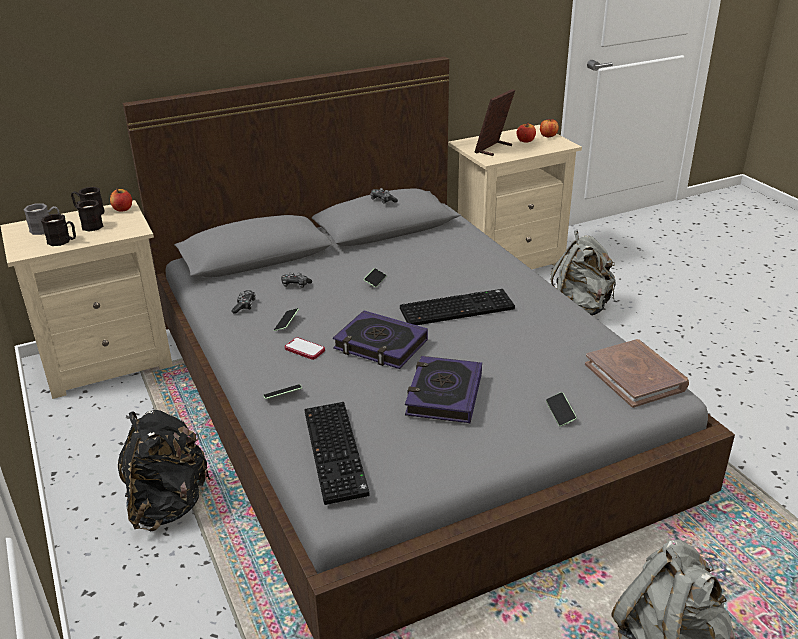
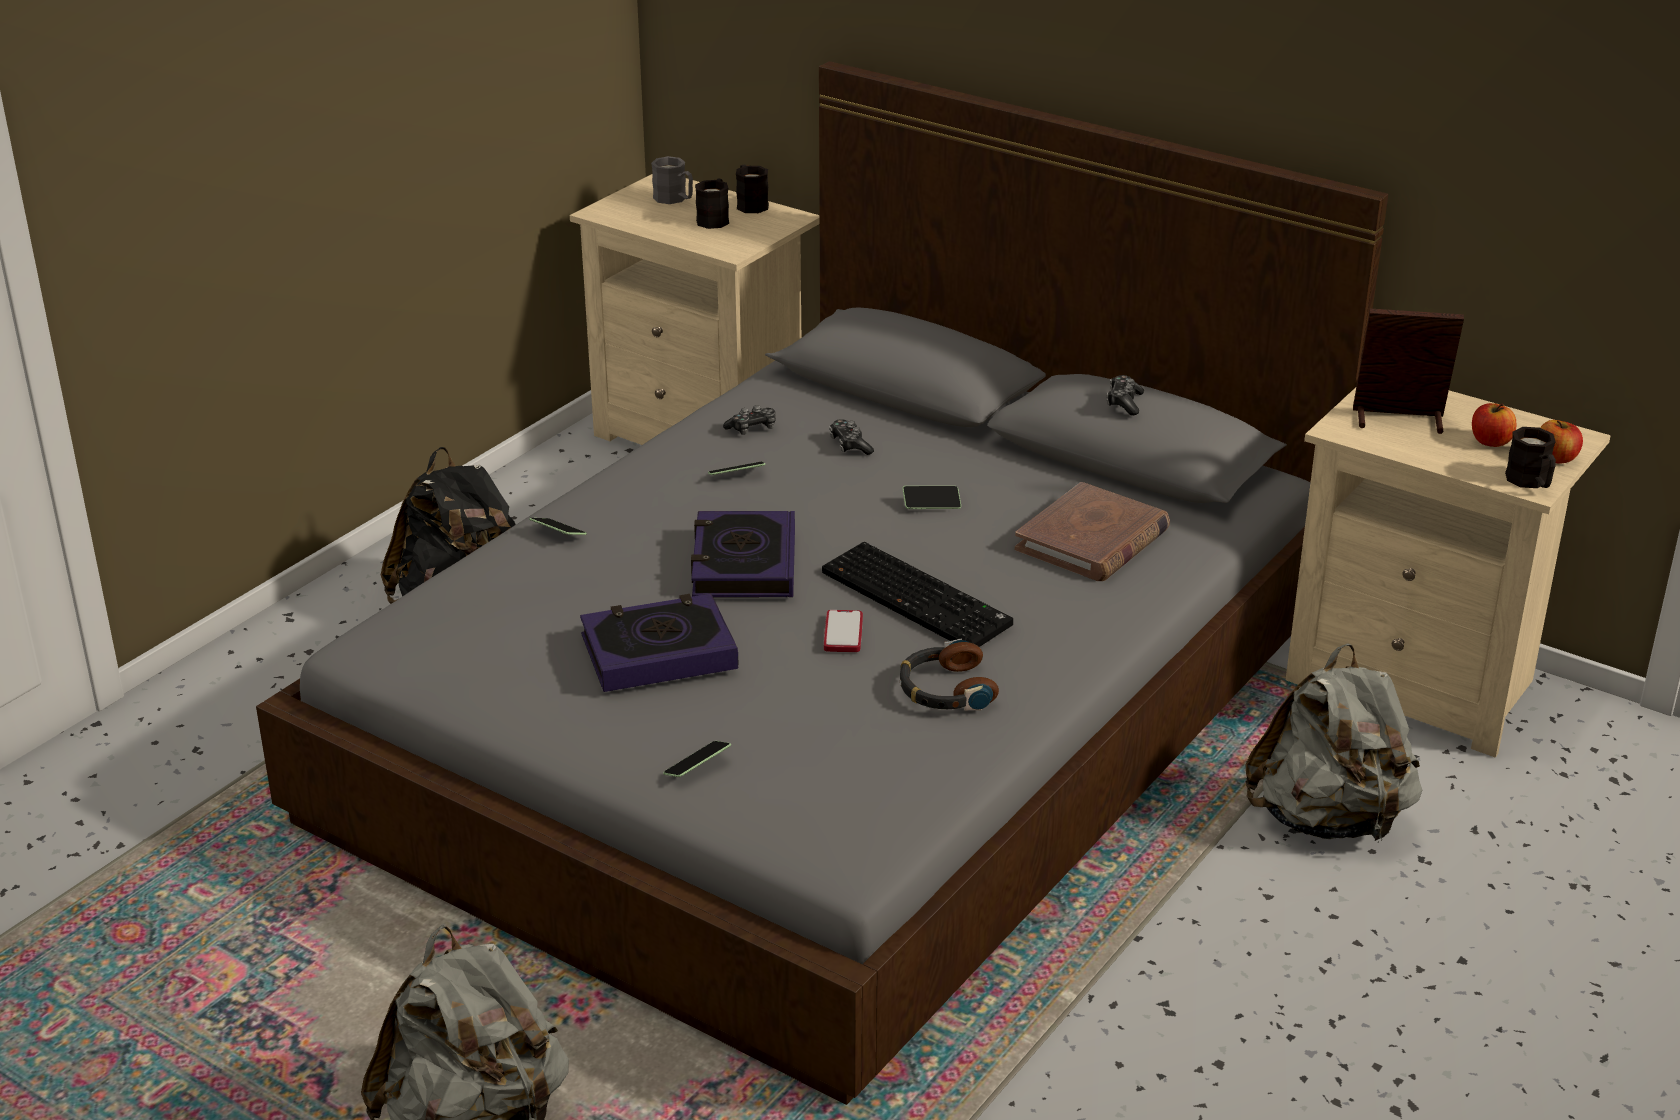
camera: 60 degrees right, 0 degrees up
black mug [41,214,76,246] -> black mug moved to [1505,427,1556,488]
apple [110,189,132,212] -> none
phone [285,337,325,360] -> phone moved to [824,610,863,652]
keyboard [304,402,370,505] -> none
brown book [585,339,689,408] -> brown book moved to [1015,482,1170,581]
none -> headphones [900,639,999,711]

